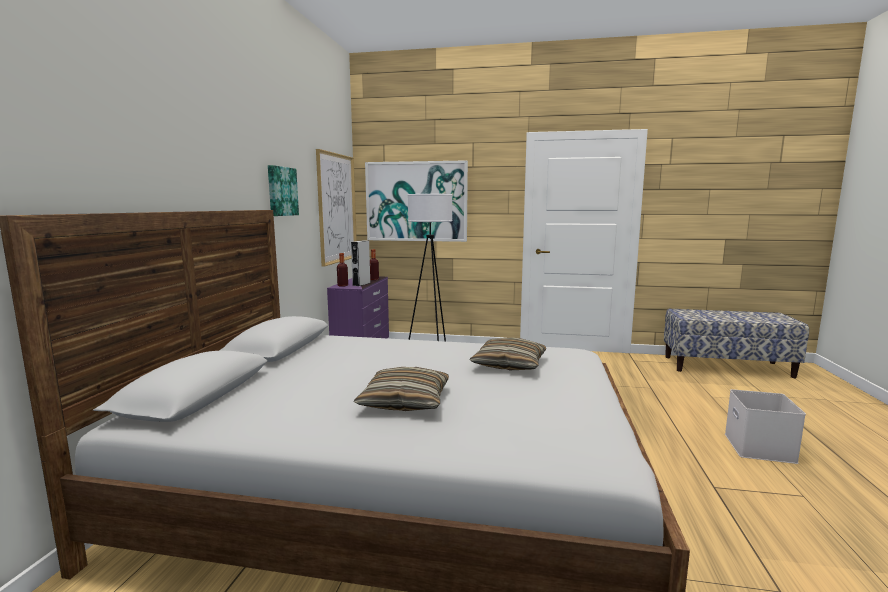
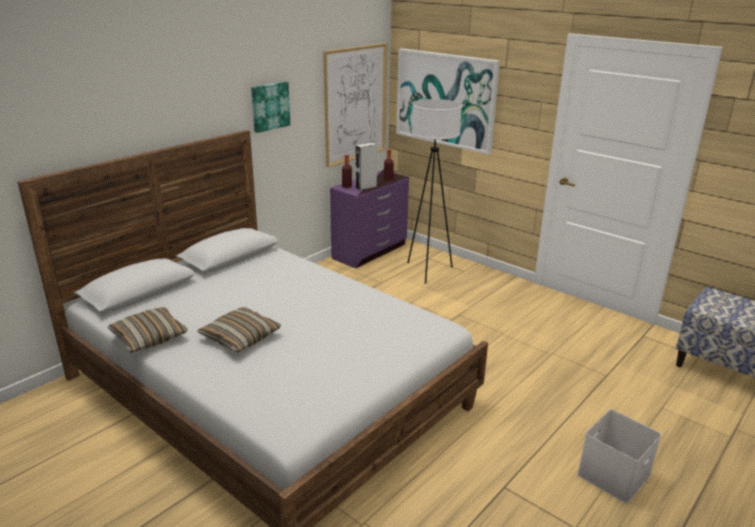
camera: 30 degrees right, 15 degrees up
pillow [469,337,546,370] -> pillow moved to [108,307,188,353]

